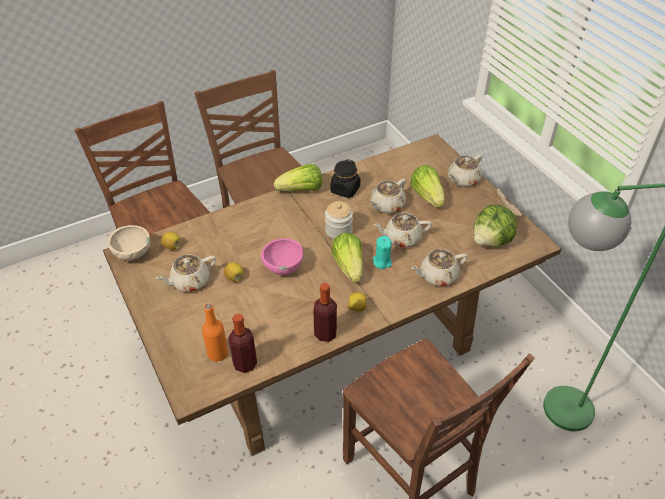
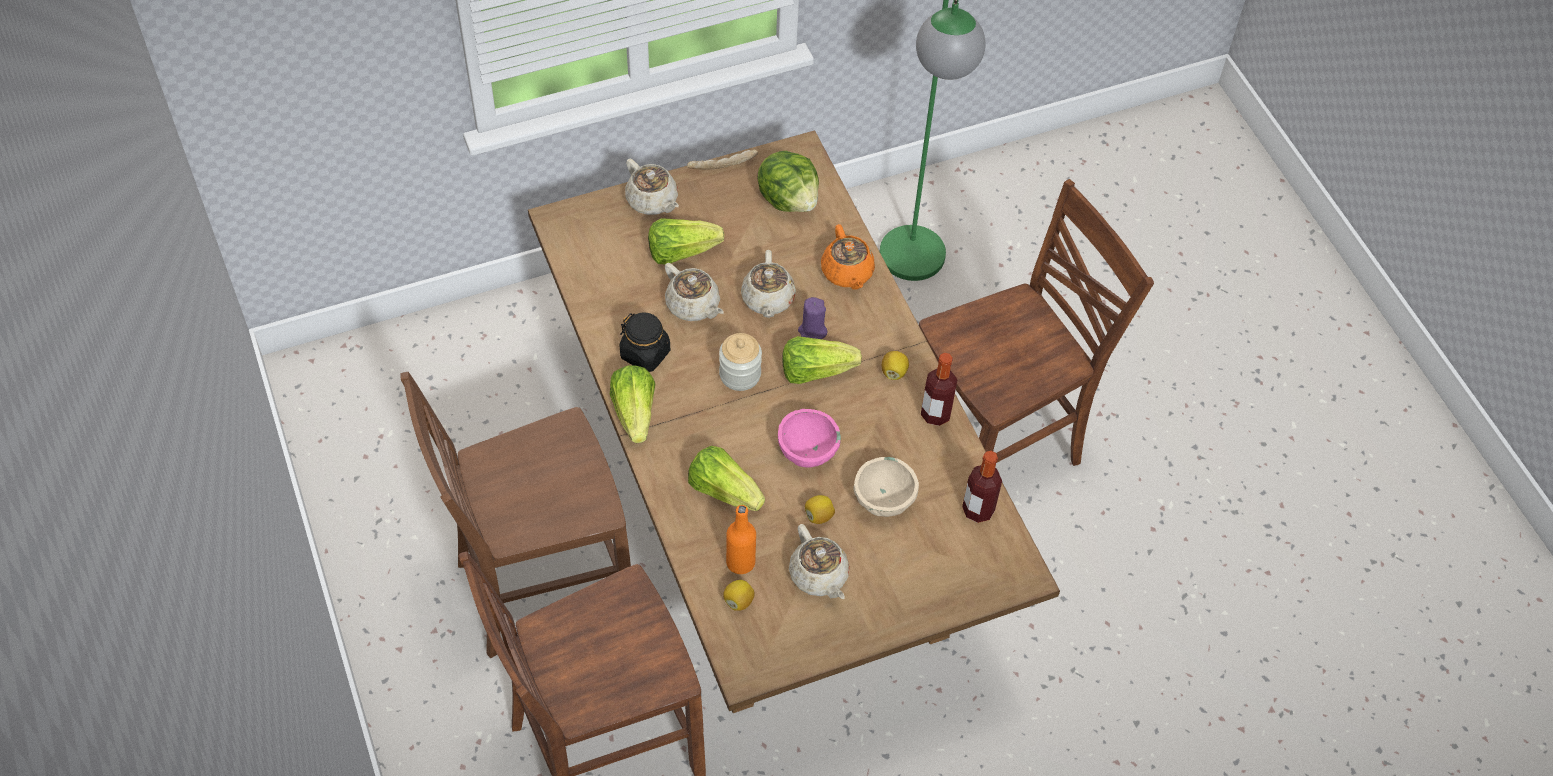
camera: 85 degrees left, 10 degrees up
beige bowl [108,225,151,261] -> beige bowl moved to [854,457,919,517]
orange bottle [202,303,228,362] -> orange bottle moved to [726,505,756,574]
turquoise candle [373,236,392,269] -> purple candle [798,297,827,339]
beige teapot [411,249,467,286] -> orange teapot [821,224,875,290]
none -> lettuce [688,446,765,511]

